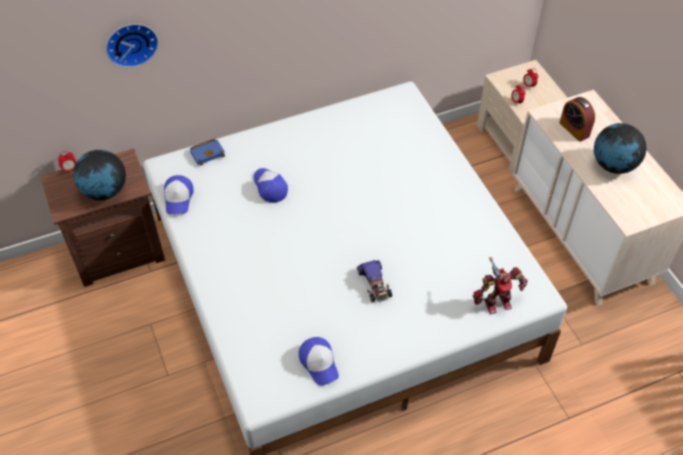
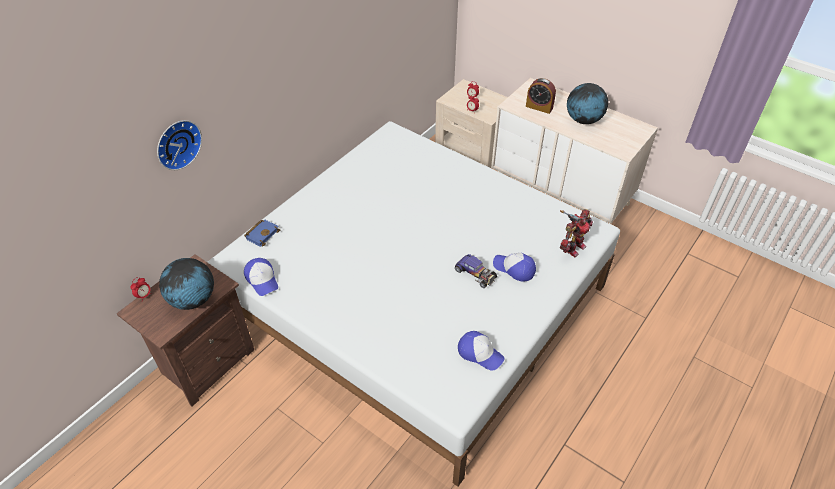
camera: 30 degrees left, 5 degrees down
cap [253,168,288,203] -> cap moved to [493,253,536,282]

